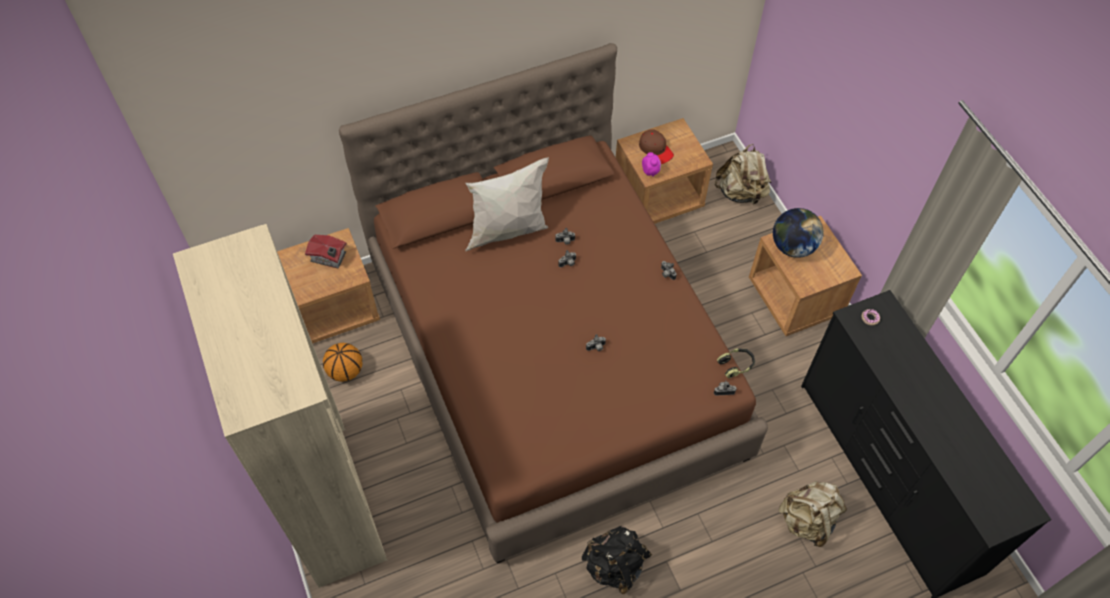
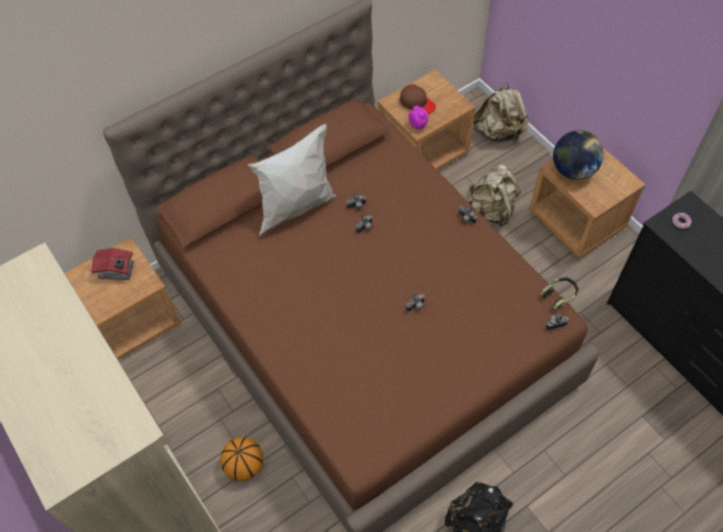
camera: 10 degrees left, 0 degrees up
basketball [323,343,363,382] -> basketball moved to [220,437,263,481]
beige backpack [779,481,847,547] -> beige backpack moved to [466,165,521,227]

